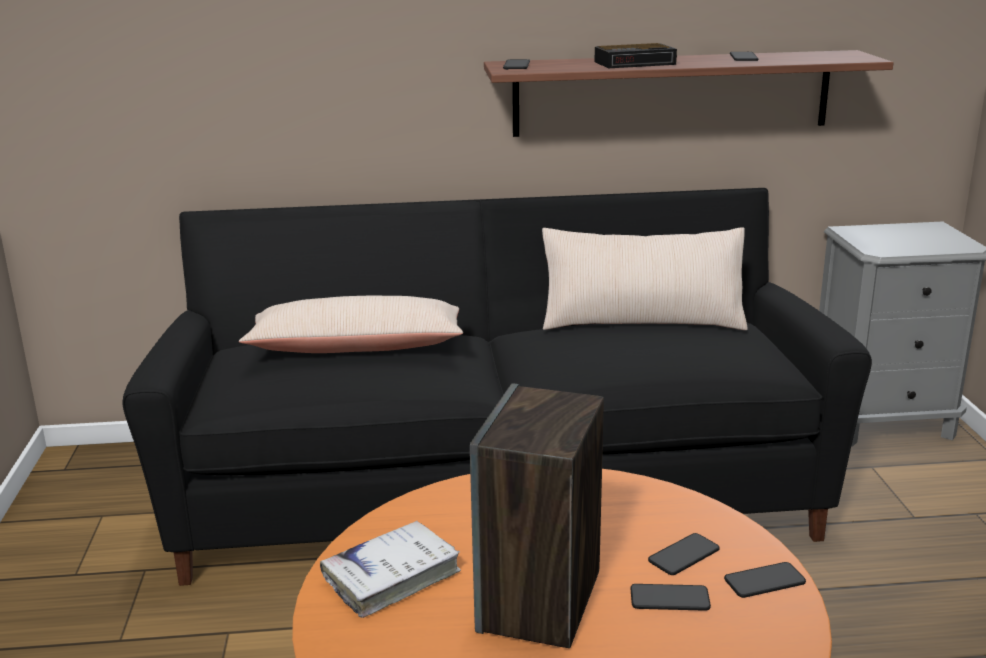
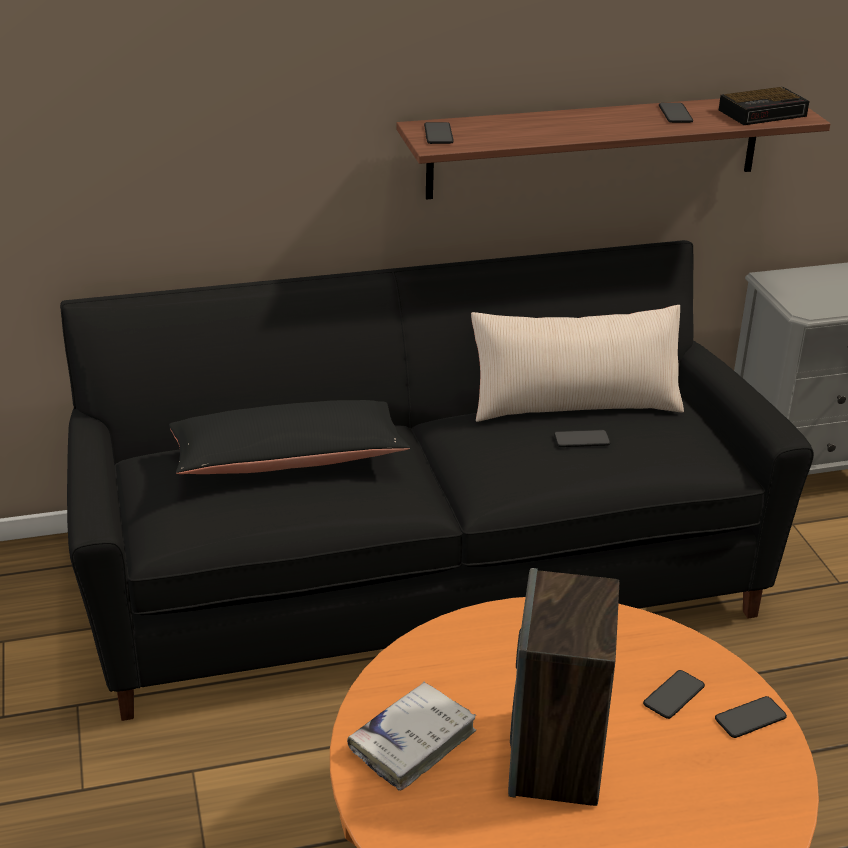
camera: 10 degrees left, 10 degrees up
beige pillow [239,296,463,353] -> black pillow [169,400,410,474]
alarm clock [595,43,677,68] -> alarm clock moved to [719,87,809,125]
phone [630,584,711,611] -> phone moved to [554,430,611,447]

